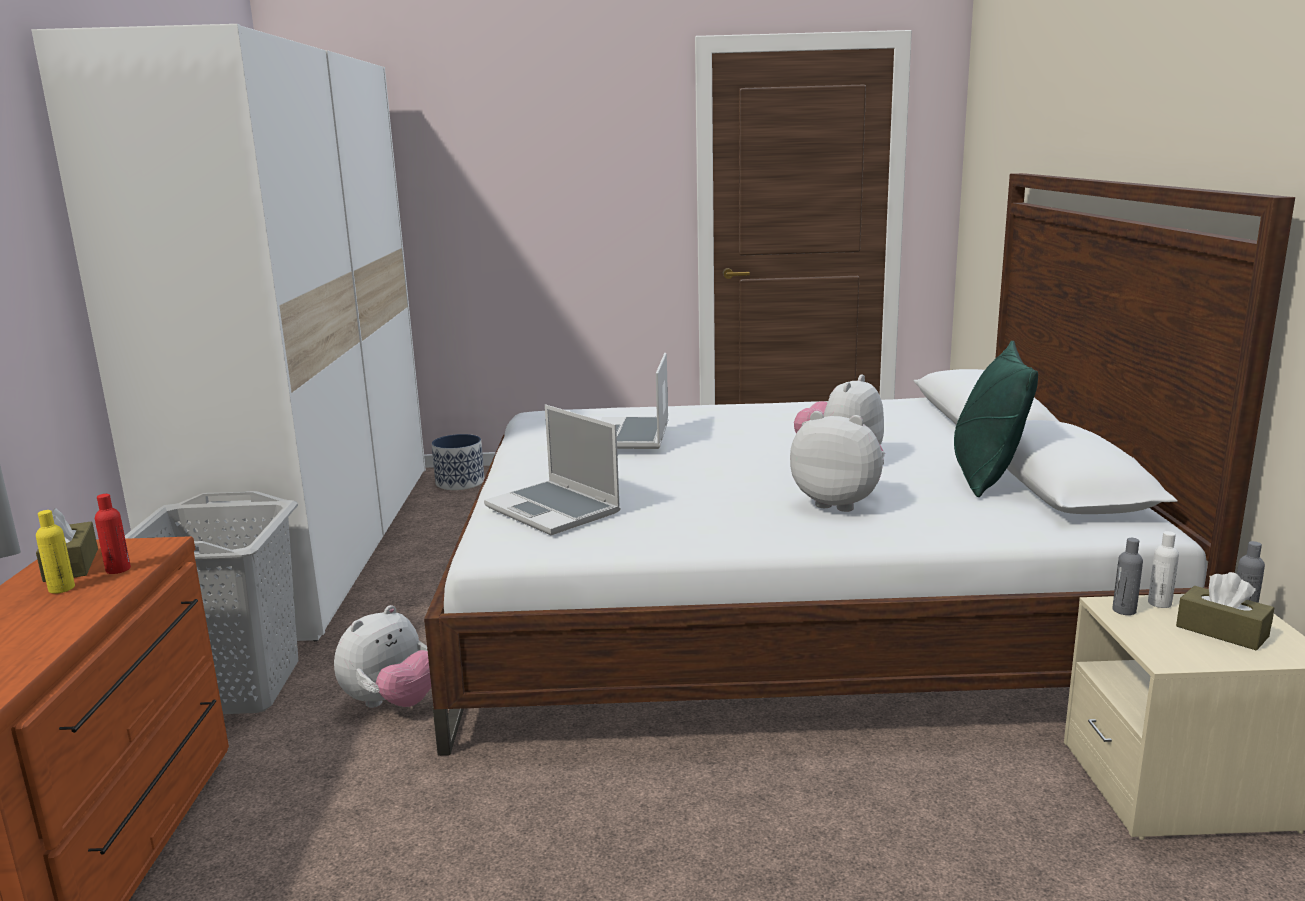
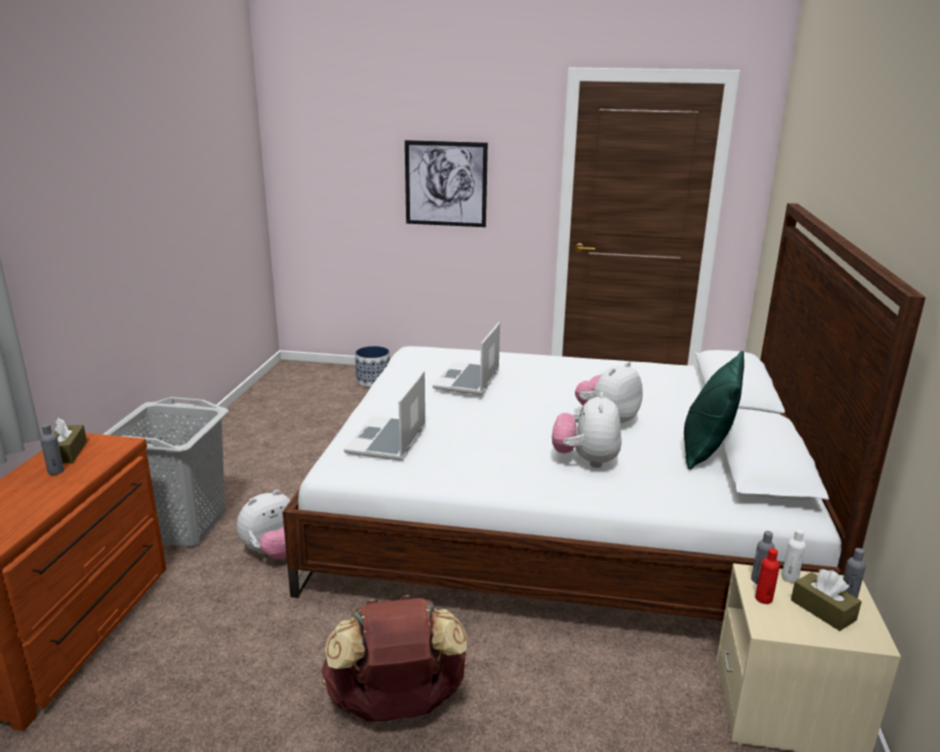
camera: 10 degrees right, 5 degrees up
white wardrobe [31,24,426,641] -> none
yellow bottle [36,510,75,594] -> grey bottle [40,424,64,475]
red bottle [95,494,131,574] -> red bottle moved to [755,548,780,604]
laptop [484,404,620,535] -> laptop turned 45 degrees clockwise [344,370,426,461]
plush toy [790,411,885,512] -> plush toy turned 120 degrees counterclockwise [552,392,622,468]
none -> brown backpack [321,595,468,721]
none -> picture [405,140,488,227]

